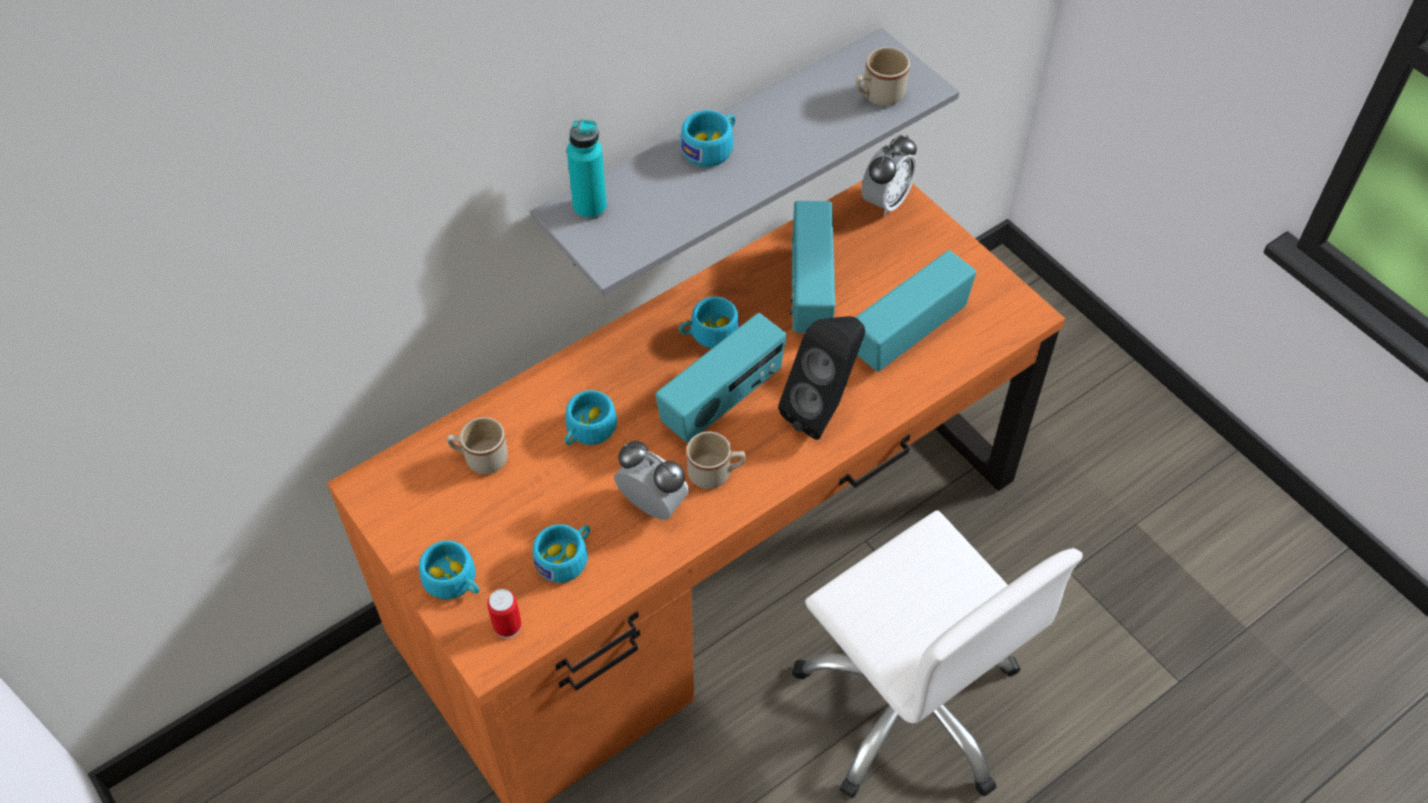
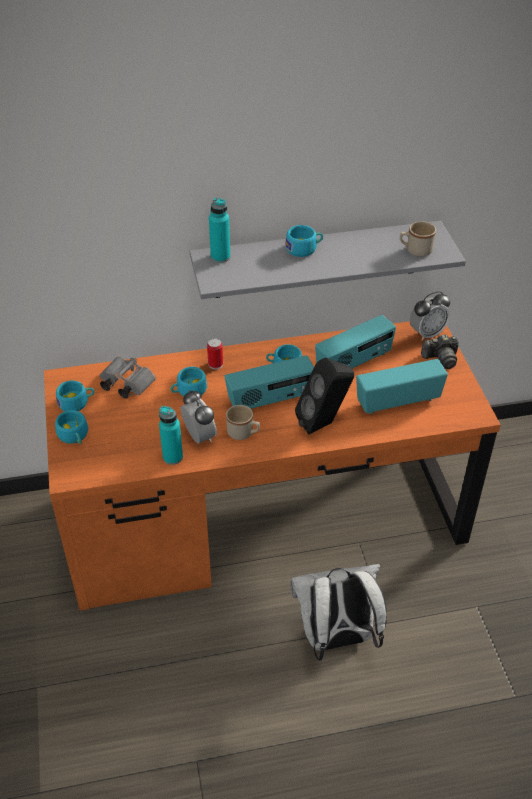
camera: 25 degrees right, 10 degrees down
beige mug [447,417,508,474] -> grey binoculars [100,356,156,399]
can [487,589,521,638] -> can moved to [207,338,223,370]
turquoise cup [533,524,590,583] -> turquoise cup moved to [56,380,94,411]
radio [790,201,835,333] -> radio turned 150 degrees counterclockwise [315,315,396,368]
white office chair [792,510,1083,798] -> white backpack [290,564,386,661]
none -> turquoise bottle [159,406,183,465]
none -> camera [421,334,459,369]

